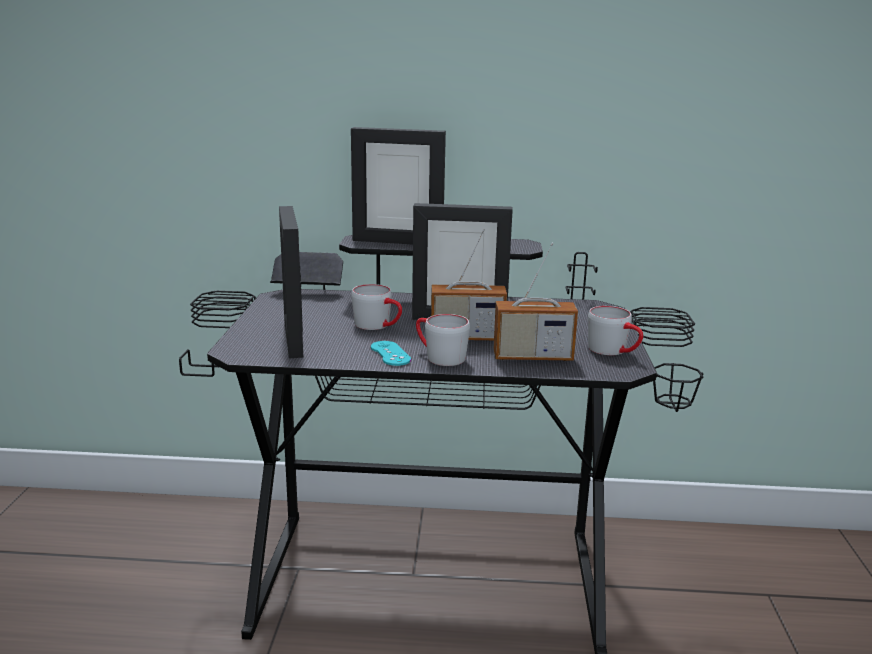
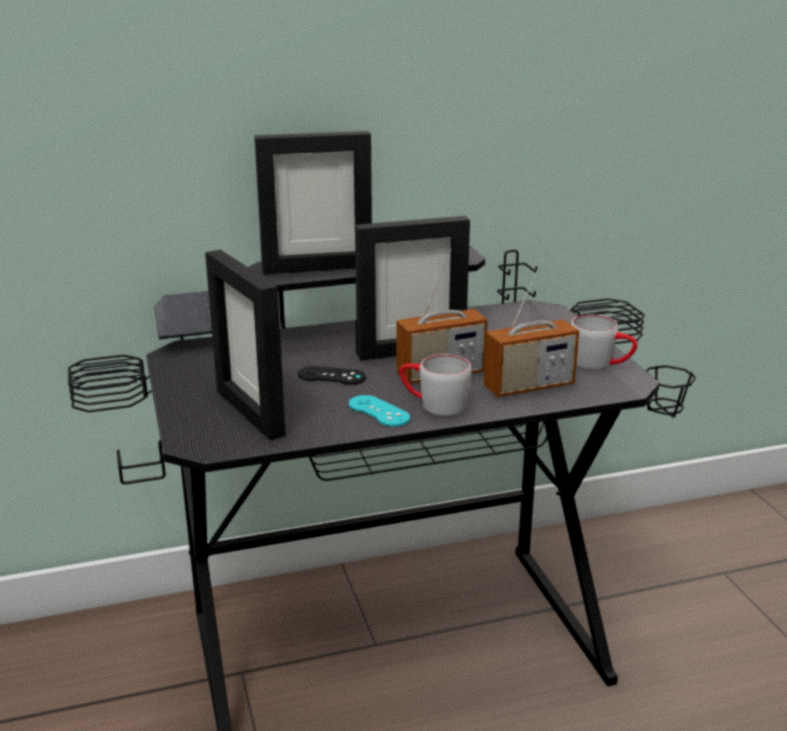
camera: 20 degrees left, 5 degrees up
grey mug [351,284,402,330] -> black game controller [298,366,366,385]

